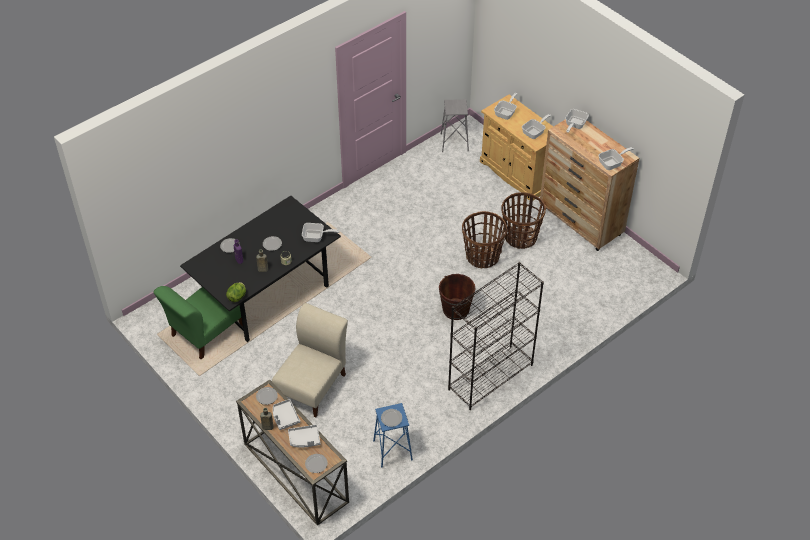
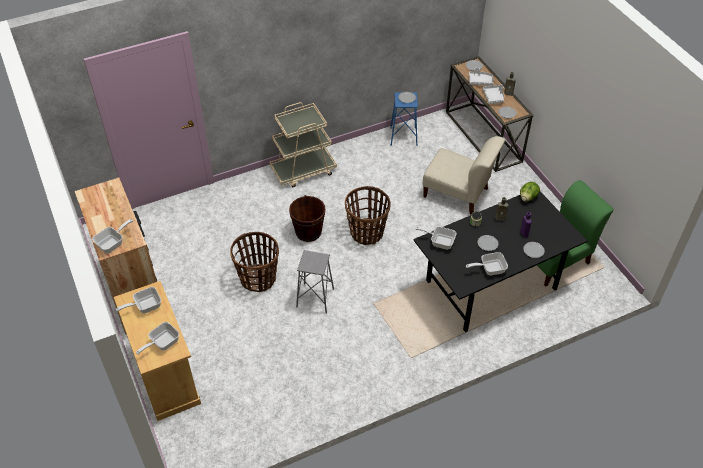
camera: 165 degrees left, 0 degrees up
beige chair [272,303,348,417] -> beige chair turned 105 degrees counterclockwise [423,136,505,215]
grey stool [441,99,469,152] -> grey stool moved to [296,250,334,314]
black bookcase [448,262,544,410] -> beige cart [270,102,337,187]
basket [502,192,546,249] -> basket moved to [345,186,391,245]
frying pan [599,147,634,170] -> frying pan moved to [466,252,508,275]

